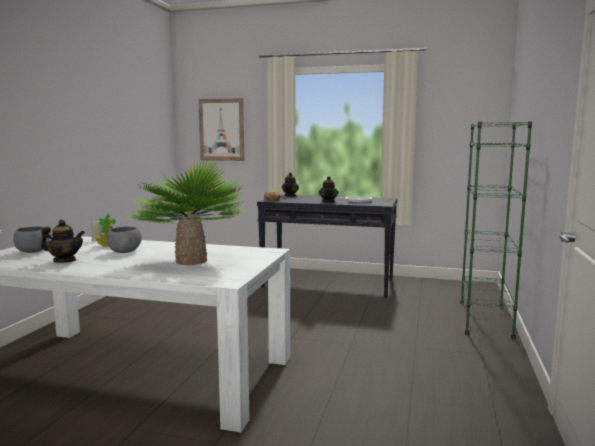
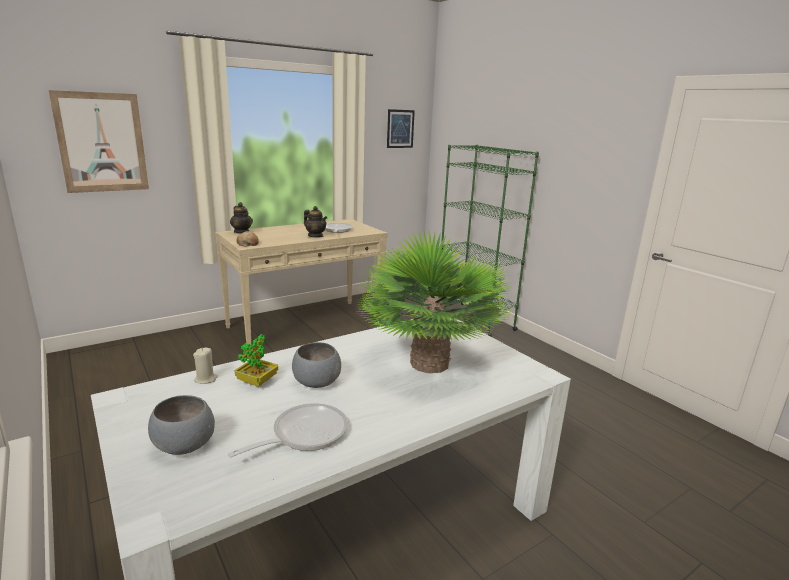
camera: 50 degrees left, 10 degrees up
teapot [41,220,85,263] -> frying pan [228,403,348,457]
black console table [257,195,397,298] -> beige console table [215,219,388,345]
none -> picture [387,109,415,148]

